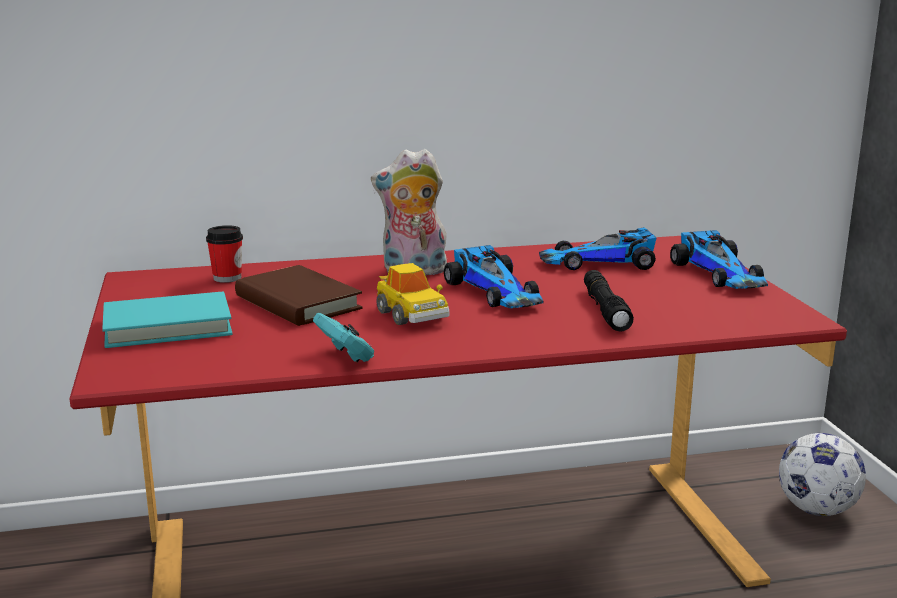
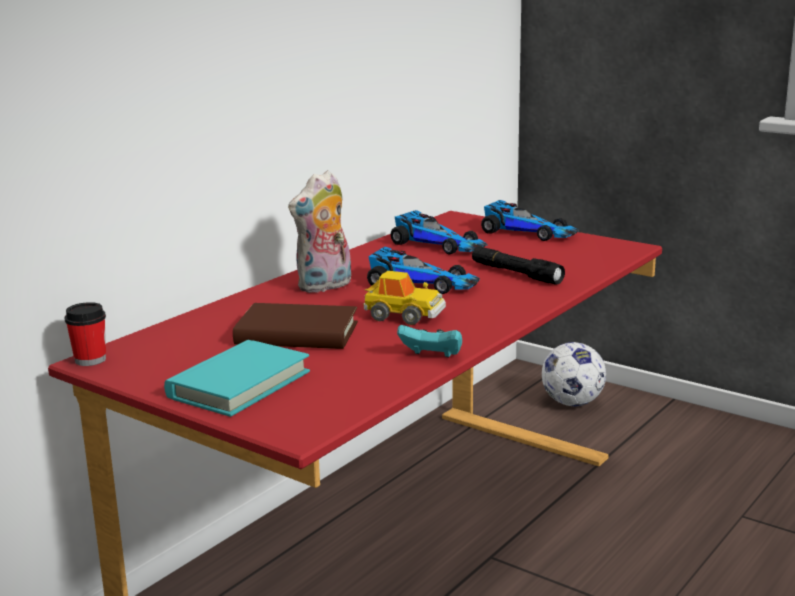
camera: 40 degrees left, 0 degrees up
cup [206,225,243,283] -> cup moved to [65,302,106,366]
toy car [539,227,656,270] -> toy car turned 90 degrees counterclockwise [391,210,487,255]

